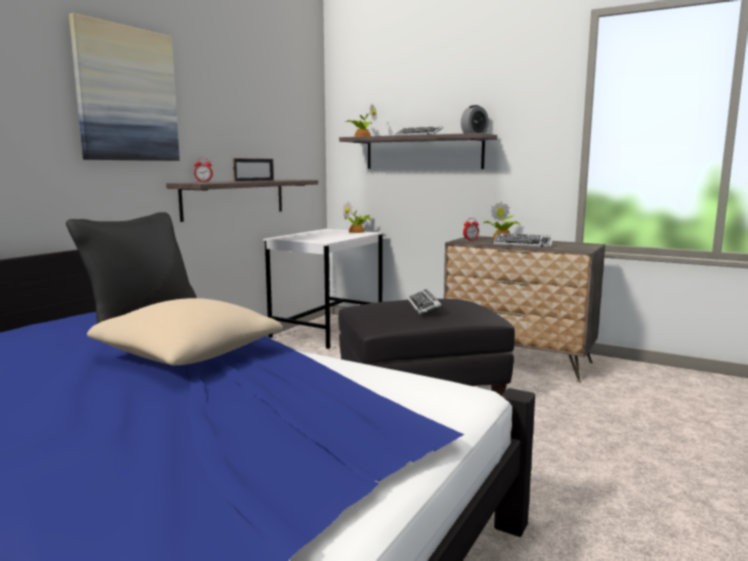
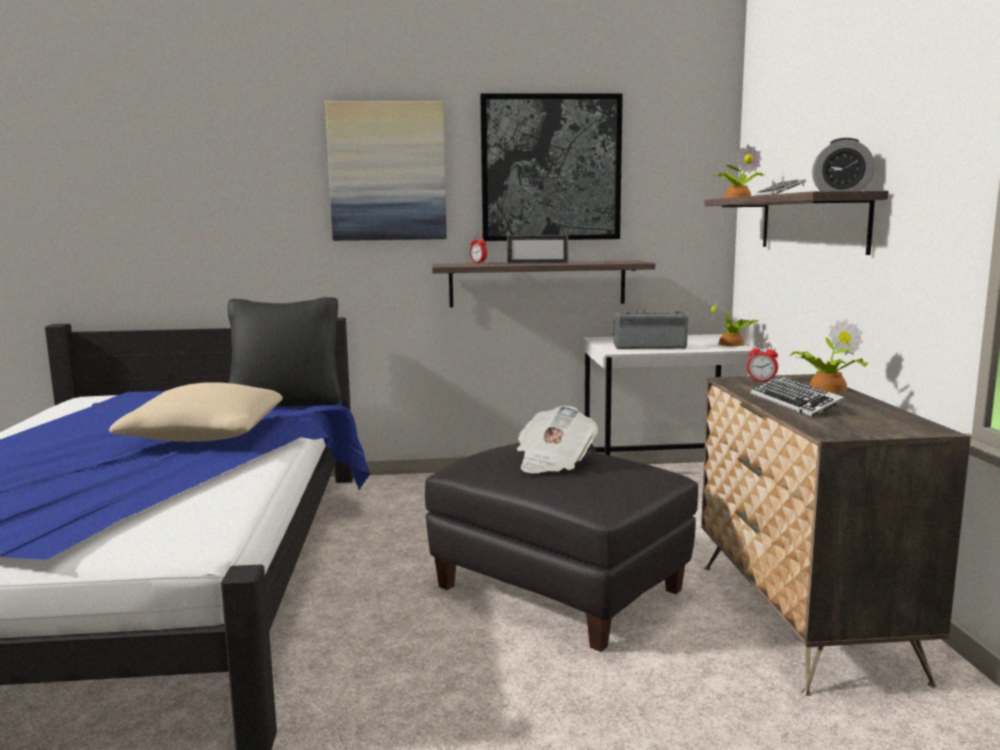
camera: 55 degrees right, 0 degrees up
keyboard [408,289,441,315] -> newspaper [517,406,598,473]
none -> picture [480,93,623,241]
none -> radio [612,309,688,349]

